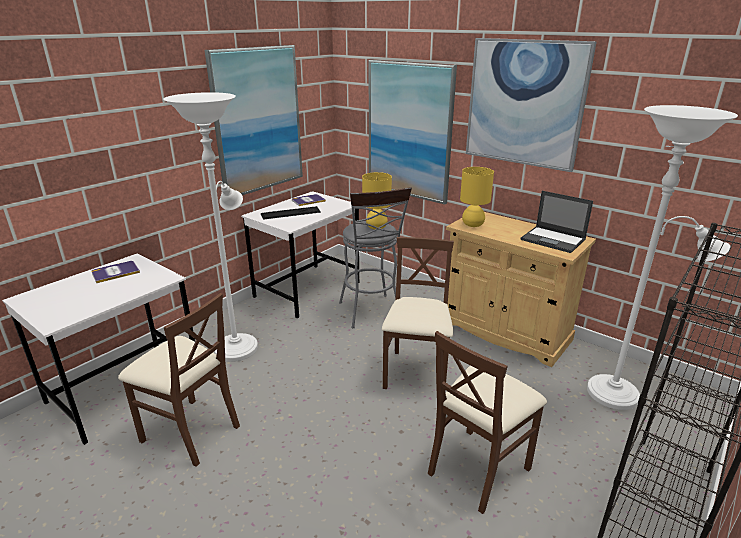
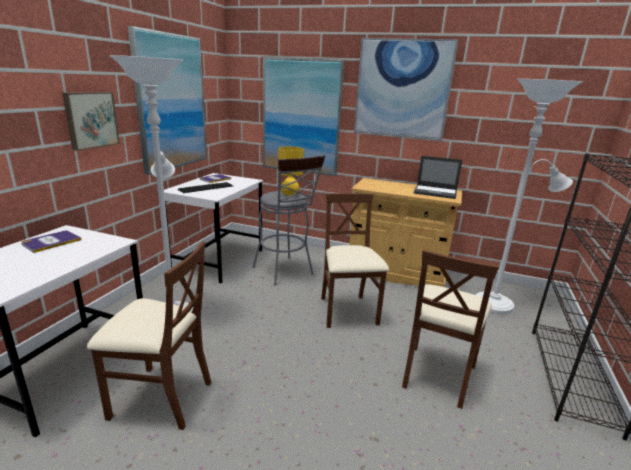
camera: 20 degrees left, 5 degrees down
yellow table lamp [460,167,494,227] -> none
none -> picture [62,92,120,151]

